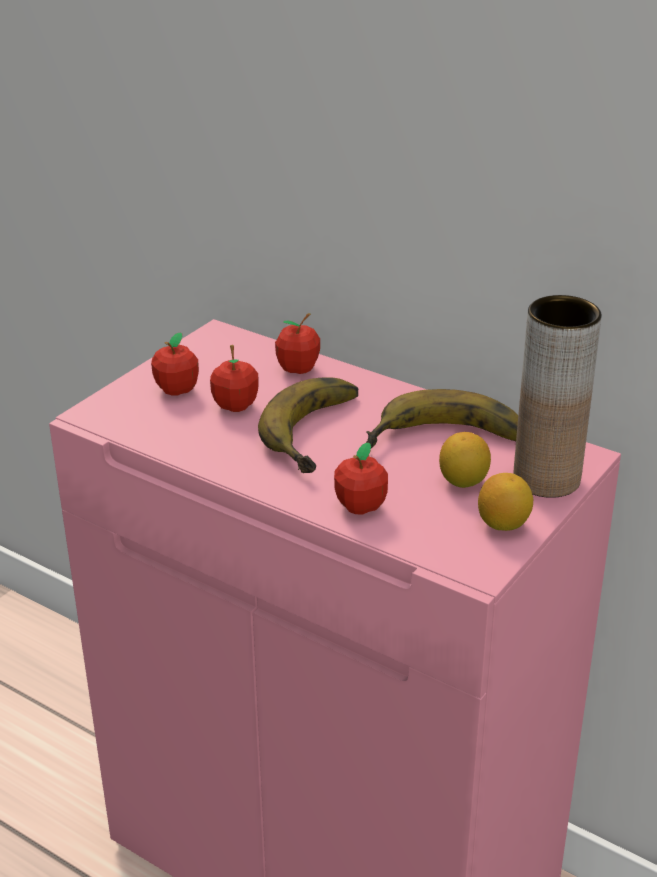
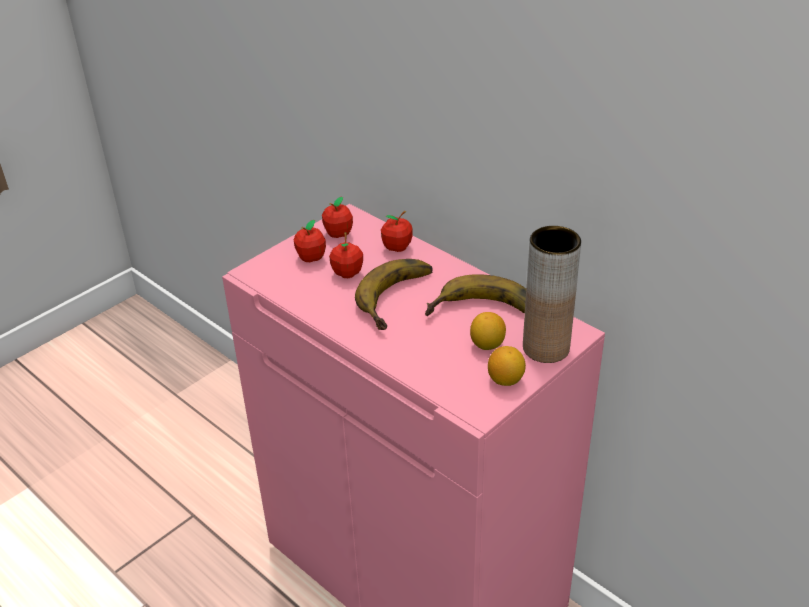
camera: 10 degrees right, 5 degrees up
apple [334,443,388,514] -> apple moved to [322,197,353,238]

